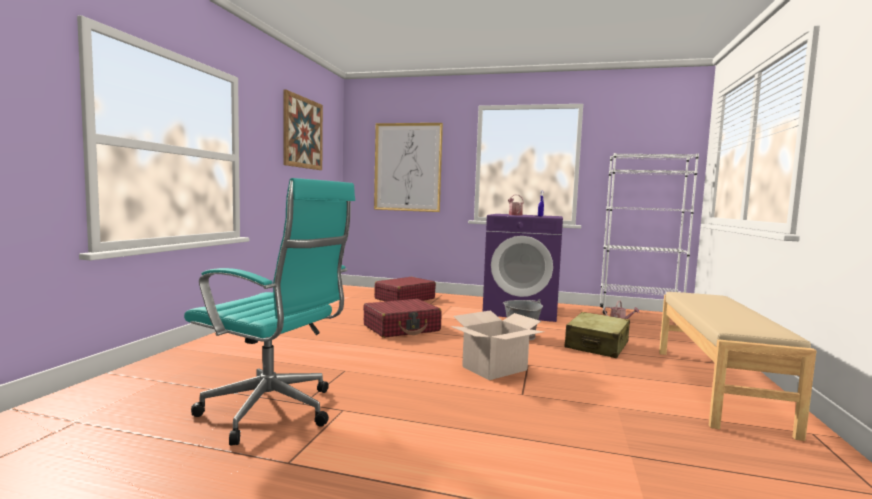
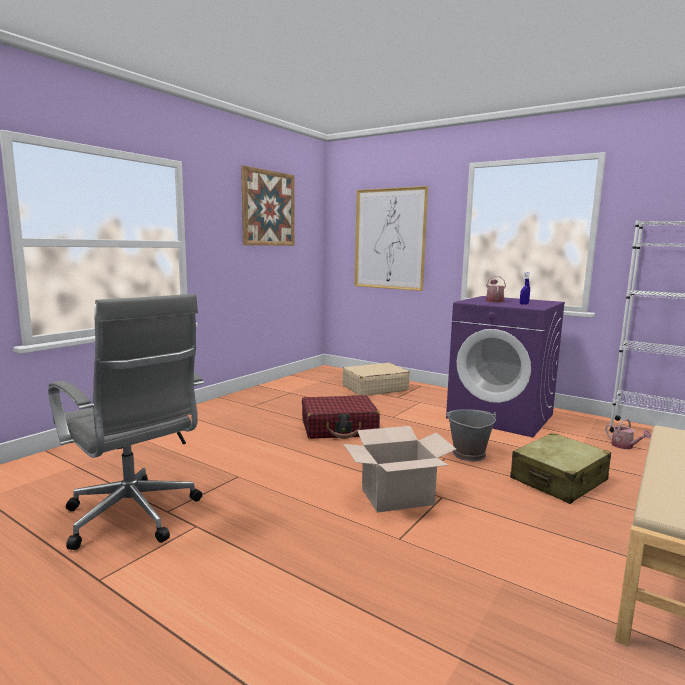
camera: 20 degrees right, 5 degrees up
turquoise office chair [184,178,355,446] -> grey office chair [48,294,204,550]
red suitcase [374,277,436,302] -> beige suitcase [343,363,410,396]

